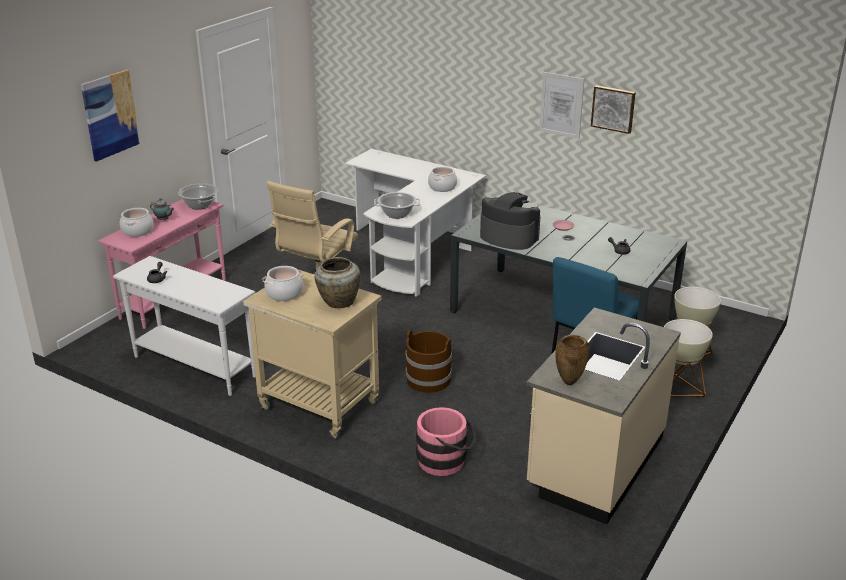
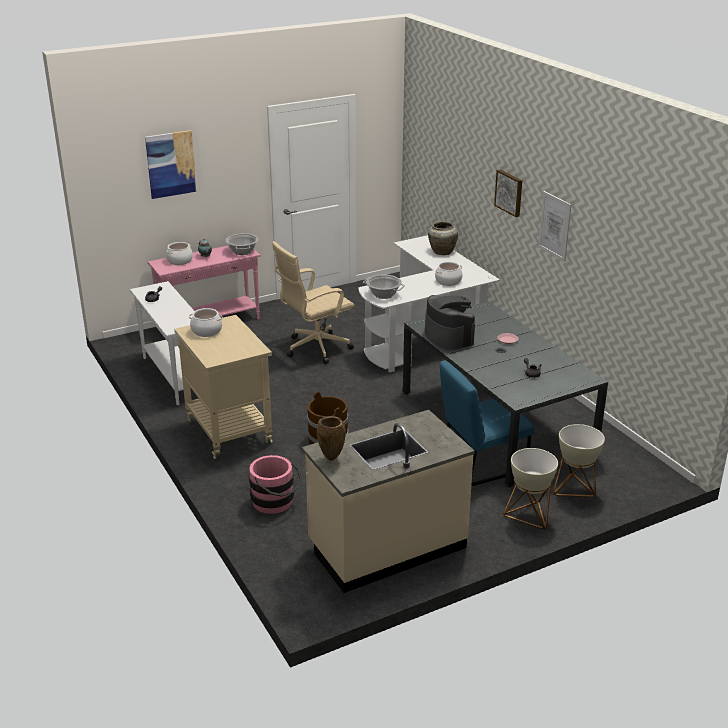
camera: 30 degrees right, 0 degrees up
beige vase [315,257,361,308] -> beige vase moved to [428,222,458,255]
picture [591,85,636,134] -> picture moved to [494,170,522,217]

